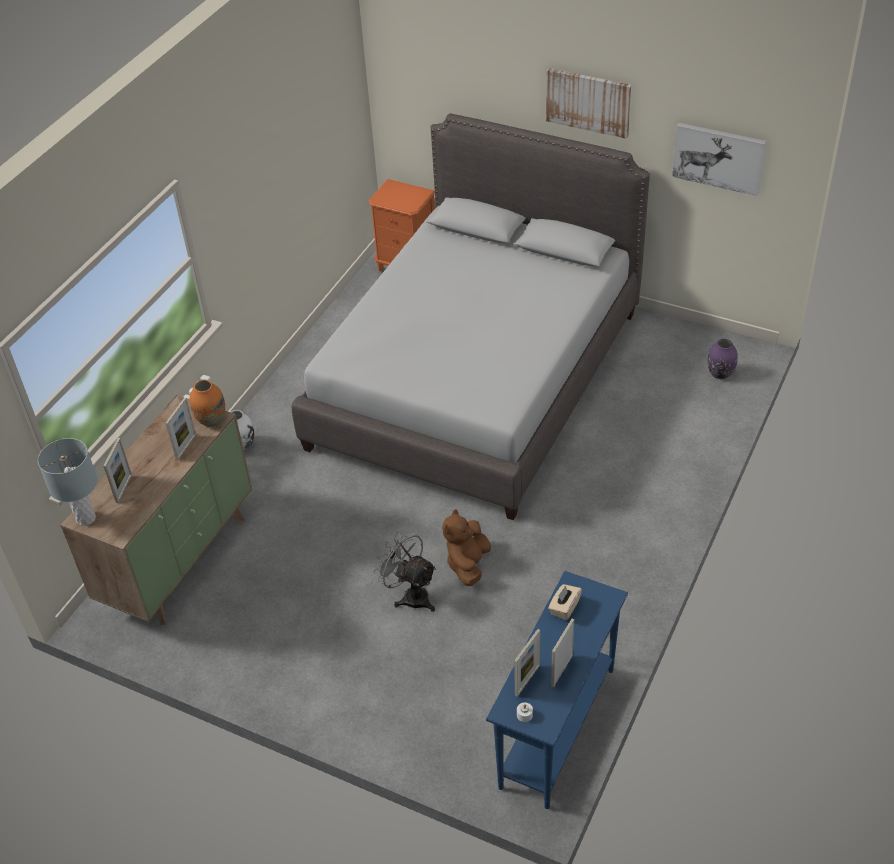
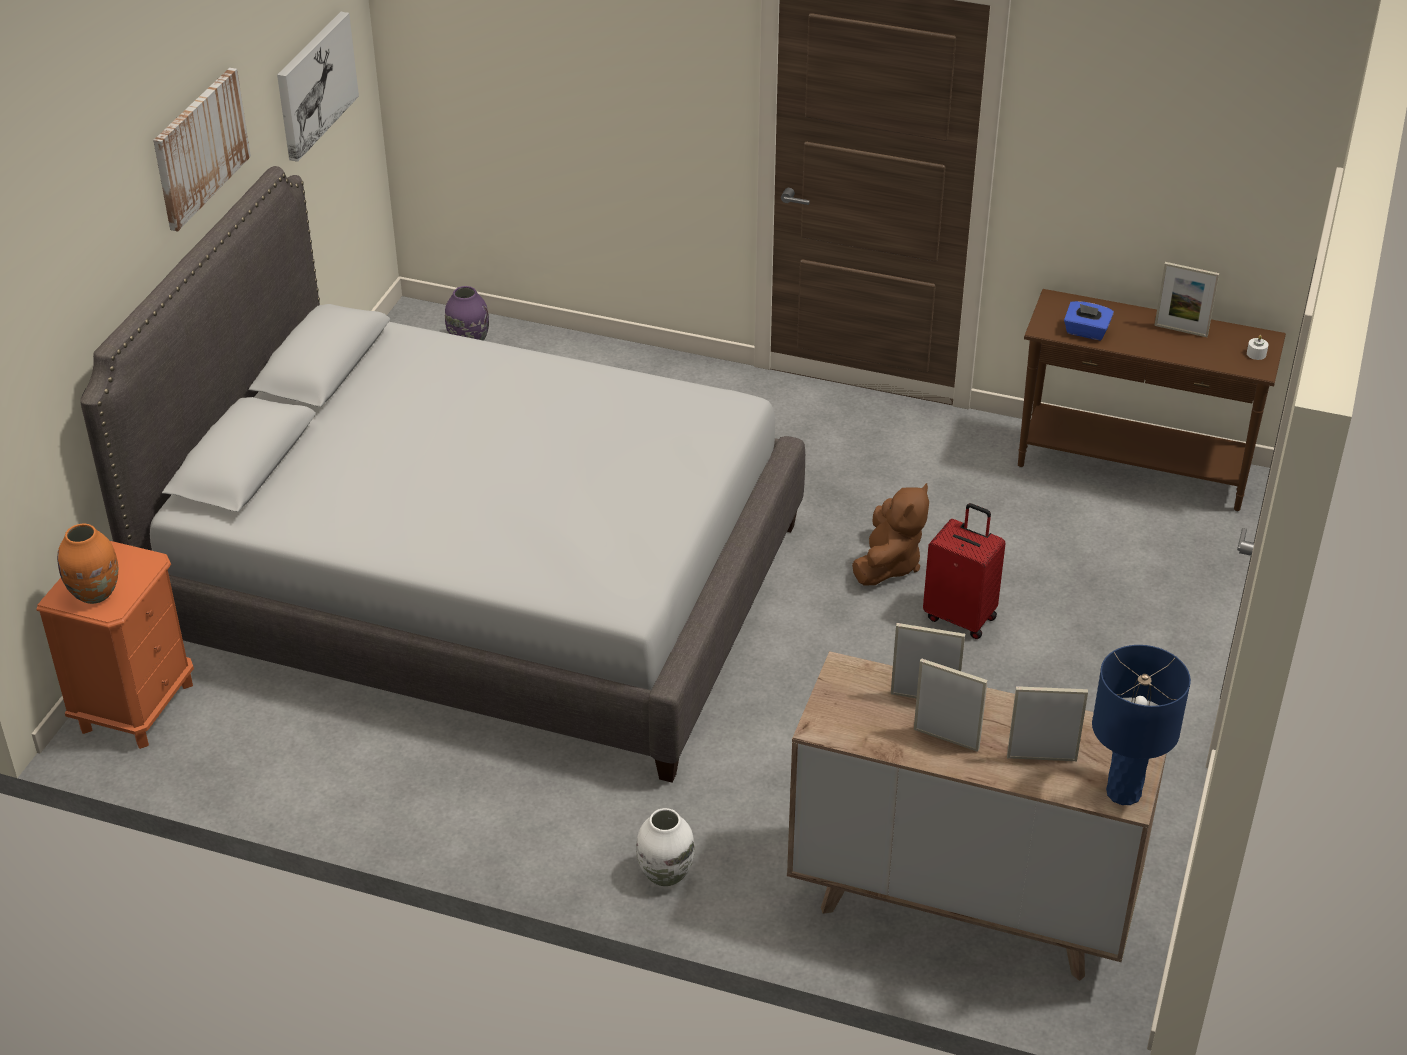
camera: 100 degrees left, 5 degrees down
grey table lamp [38,438,98,526] -> blue table lamp [1092,645,1191,805]
orange vase [189,380,225,427] -> orange vase moved to [57,524,118,604]
grey fan [373,531,436,612] -> red suitcase [923,503,1006,639]
brown plush toy [442,509,491,586] -> brown plush toy turned 75 degrees counterclockwise [852,483,929,586]
blue console table [486,571,628,809] -> brown console table [1018,289,1286,512]
picture frame [514,629,540,697] -> picture frame moved to [914,658,988,752]
beige tissue box [548,584,582,620] -> blue tissue box [1064,301,1114,340]

